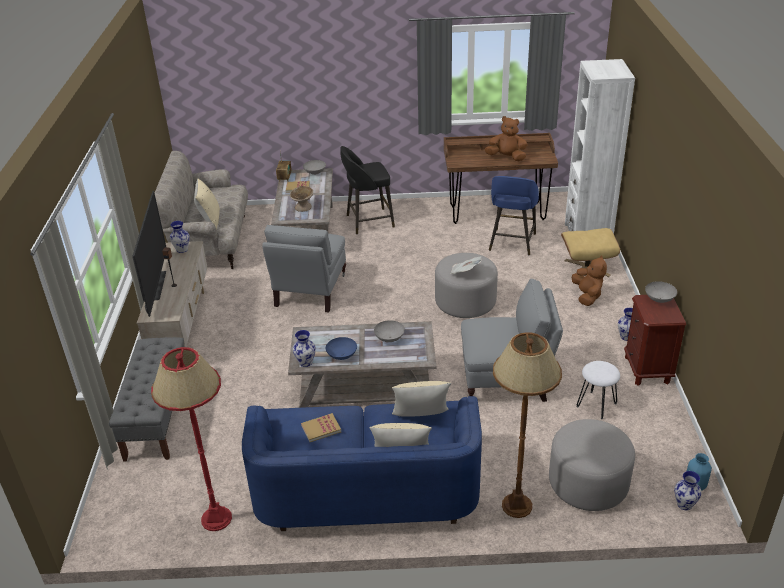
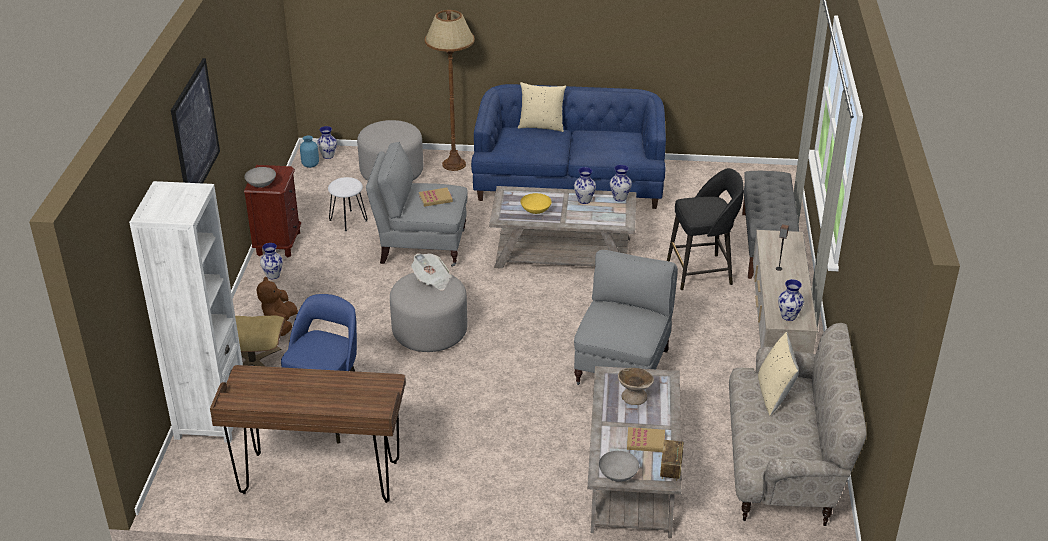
camera: 175 degrees left, 0 degrees up
television [132,191,166,317] -> none
red floor lamp [151,347,232,531] -> none
book [301,413,341,442] -> book moved to [419,188,453,207]
blue bowl [326,337,357,360] -> vase [574,167,596,204]
black stool [340,146,395,234] -> black stool moved to [667,168,743,290]
grey bowl [374,320,405,342] -> yellow bowl [520,193,552,214]
beige pillow [392,381,451,417] -> none
brown plush toy [485,116,527,161] -> none
none -> picture [171,58,220,183]

